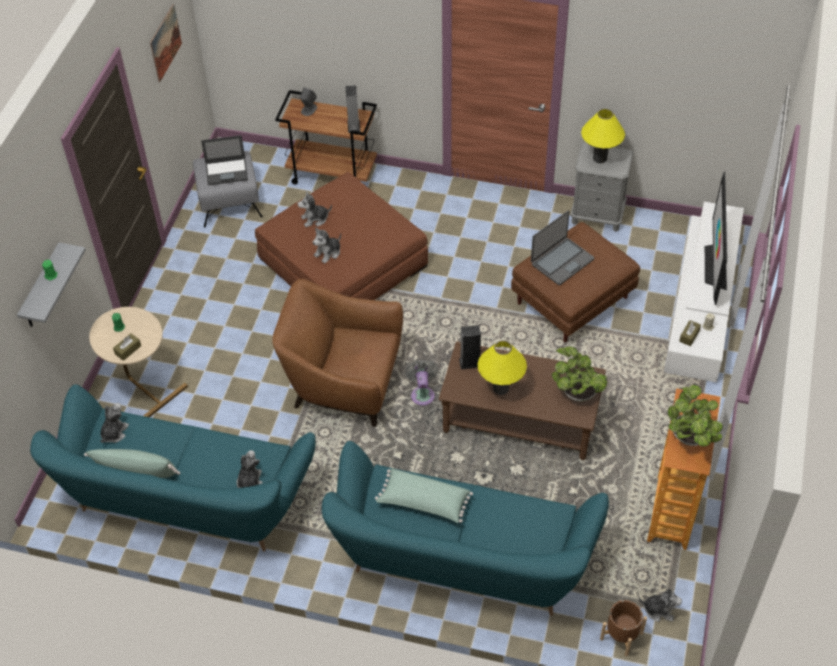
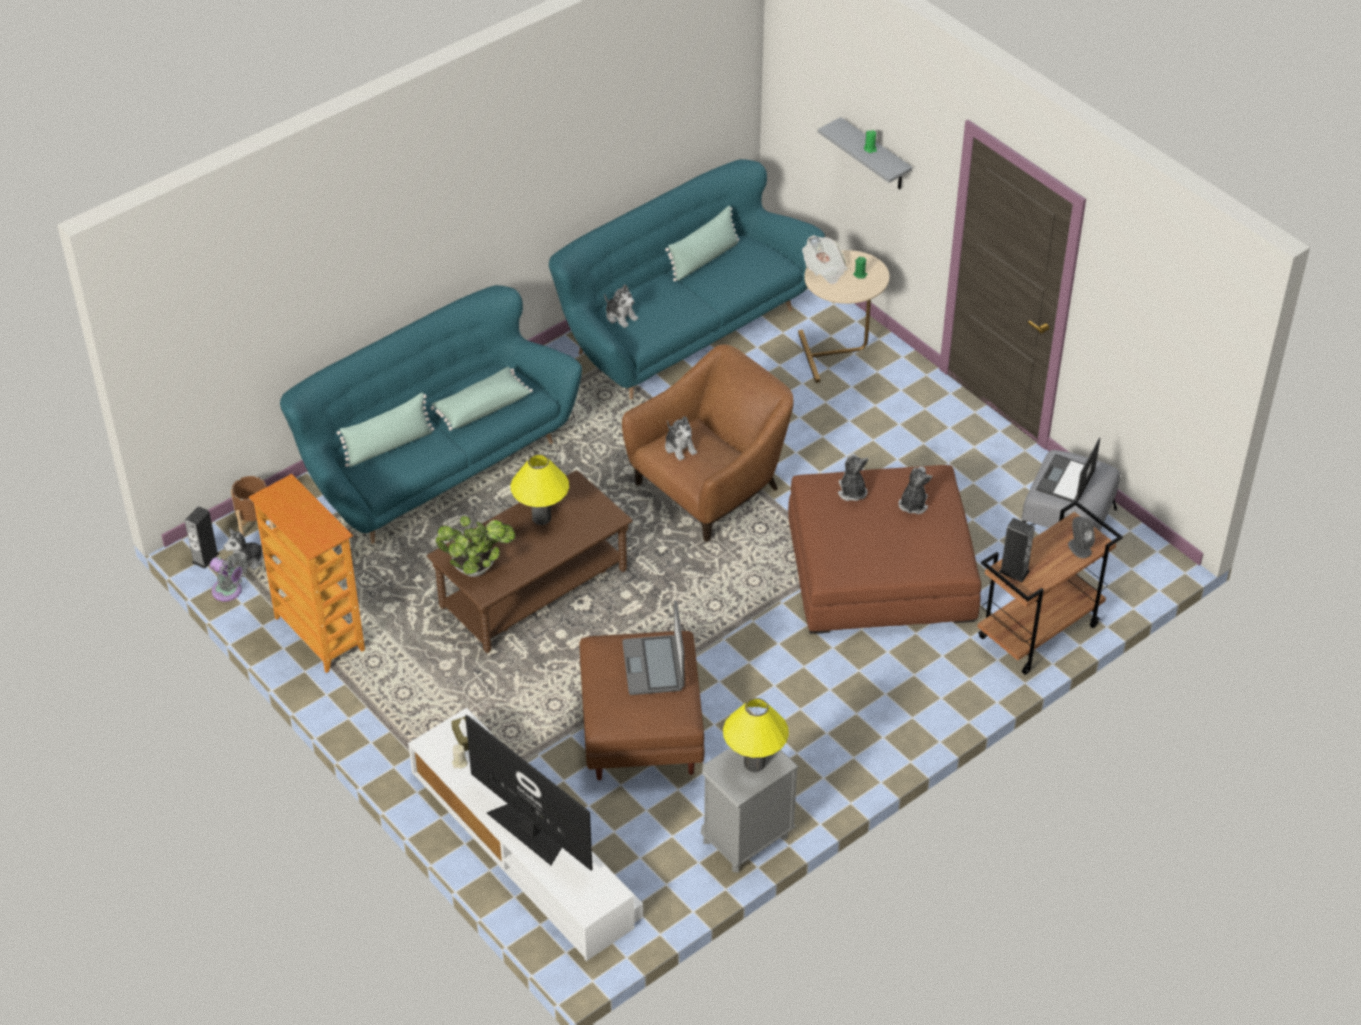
camera: 125 degrees right, 5 degrees down
plush toy [100,403,129,443] -> plush toy moved to [665,416,697,461]
brown tissue box [113,333,141,361] -> newspaper [802,235,848,284]
picture [150,4,182,82] -> none
grey fan [405,360,438,406] -> grey fan moved to [210,553,248,602]
speaker [459,325,481,370] -> speaker moved to [184,506,220,569]
potted plant [668,385,723,447] -> none
none -> green pillow [337,393,434,467]

